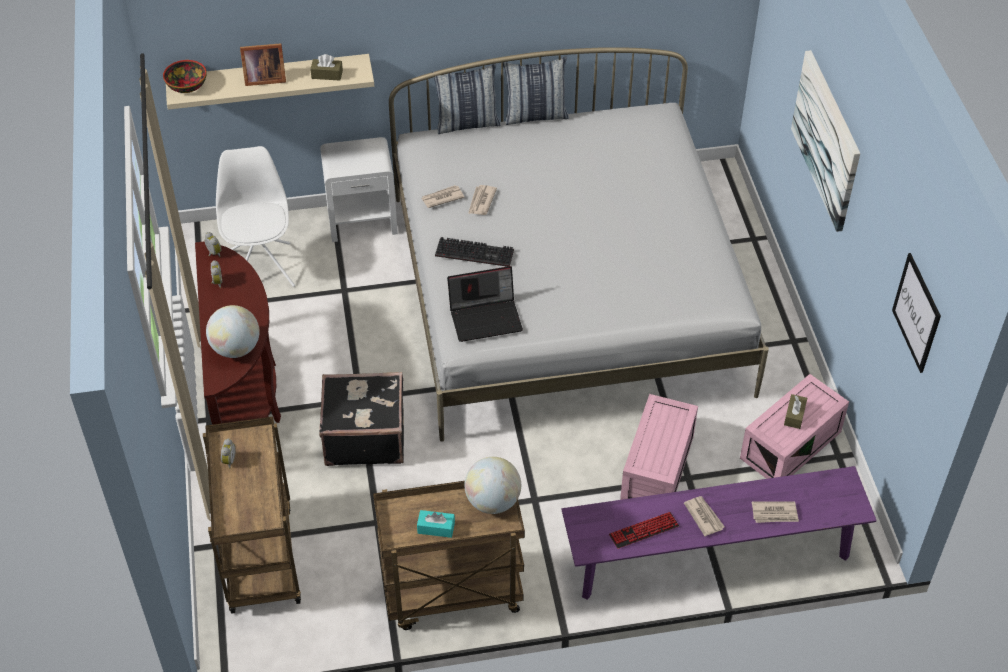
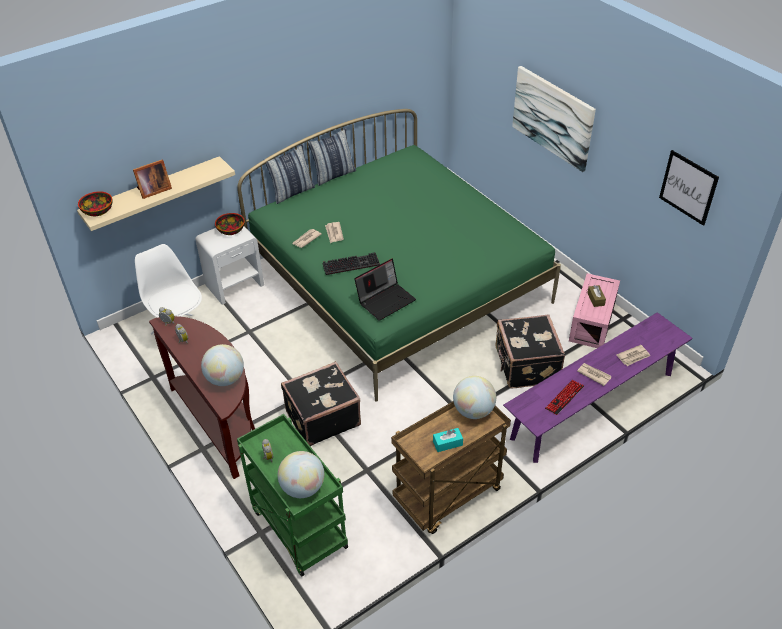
camera: 25 degrees left, 5 degrees down
brown cart [203,417,301,614] -> green cart [237,414,348,577]
brown tissue box [310,54,343,80] -> none
white bed [389,47,769,442] -> green bed [237,109,561,402]
pink storage box [620,394,698,500] -> black suitcase [496,314,565,388]
none -> bowl [215,213,245,235]
none -> globe [278,451,324,498]

